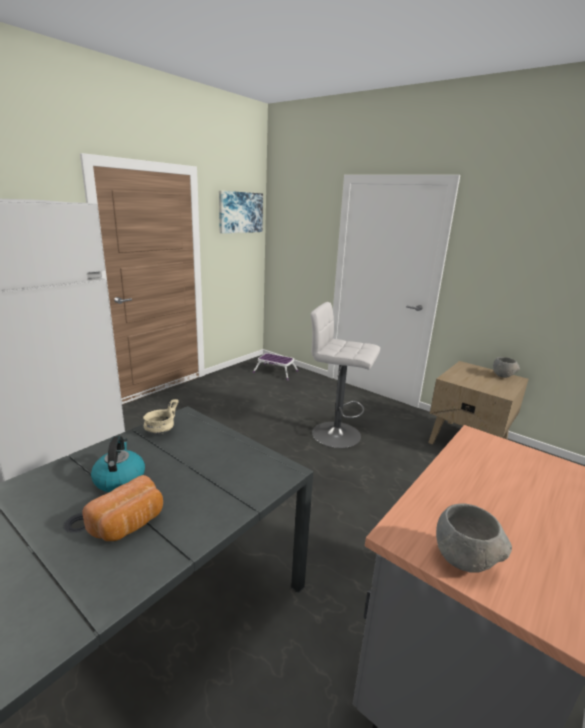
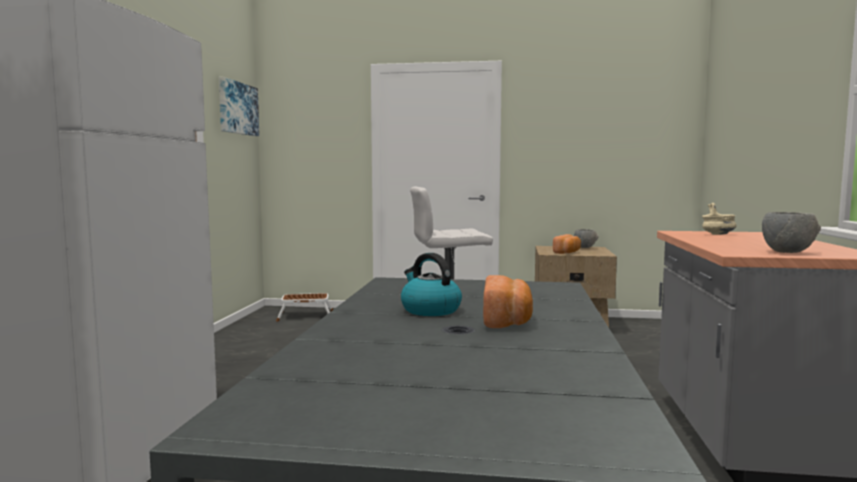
camera: 30 degrees left, 15 degrees down
beige bowl [143,399,179,435] -> beige bowl moved to [702,203,737,235]
purple step ladder [252,353,298,380] -> brown step ladder [276,293,333,321]
none -> bread [553,234,581,254]

